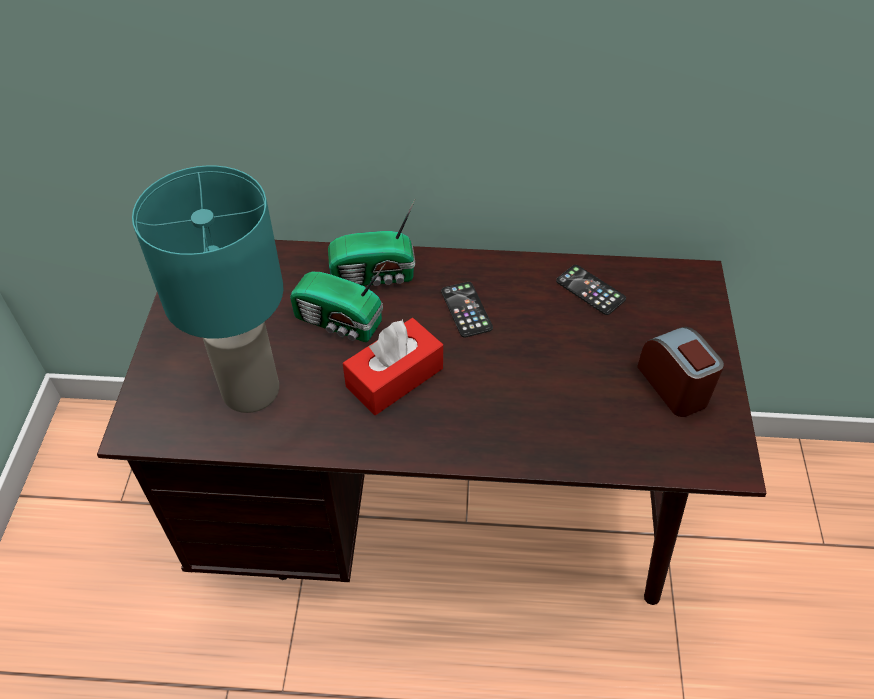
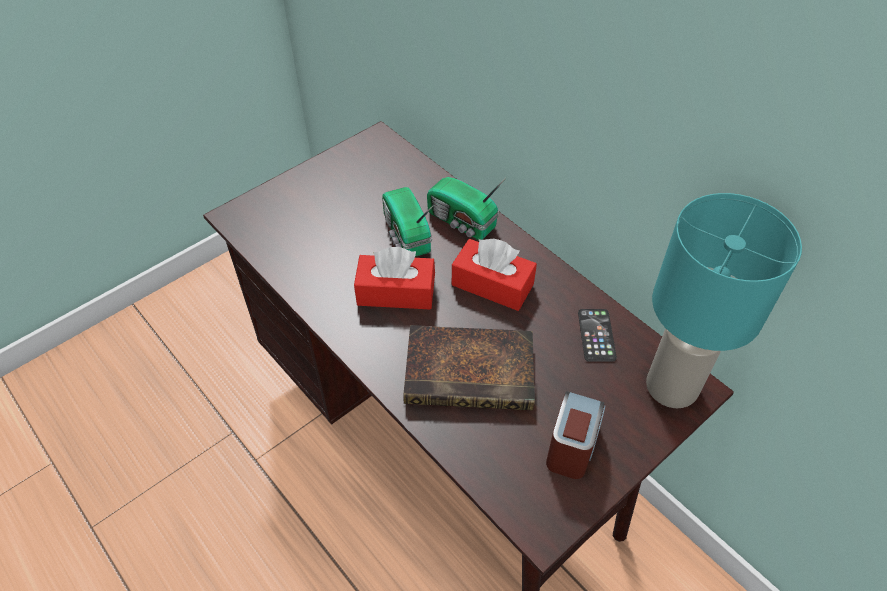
camera: 45 degrees right, 0 degrees up
turquoise table lamp [132,165,283,413] -> turquoise table lamp moved to [646,193,802,408]
phone [441,282,493,338] -> red tissue box [452,239,537,311]
none -> book [403,325,535,411]

